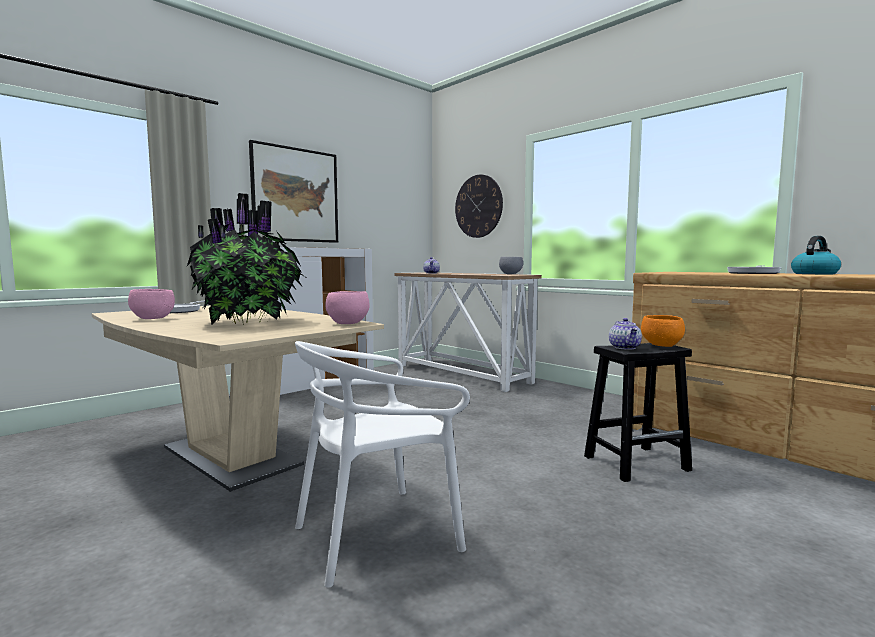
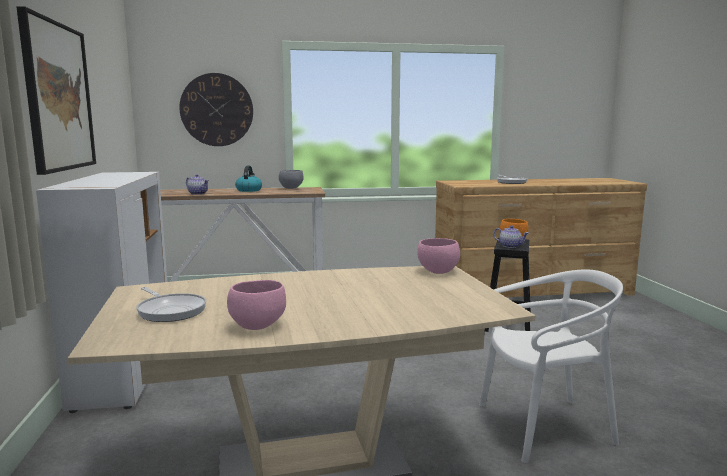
camera: 55 degrees left, 5 degrees up
potted plant [187,193,305,325] -> none
white chair [295,341,470,588] -> white chair turned 105 degrees counterclockwise [479,269,623,463]
kettle [791,236,841,274] -> kettle moved to [235,166,262,192]

